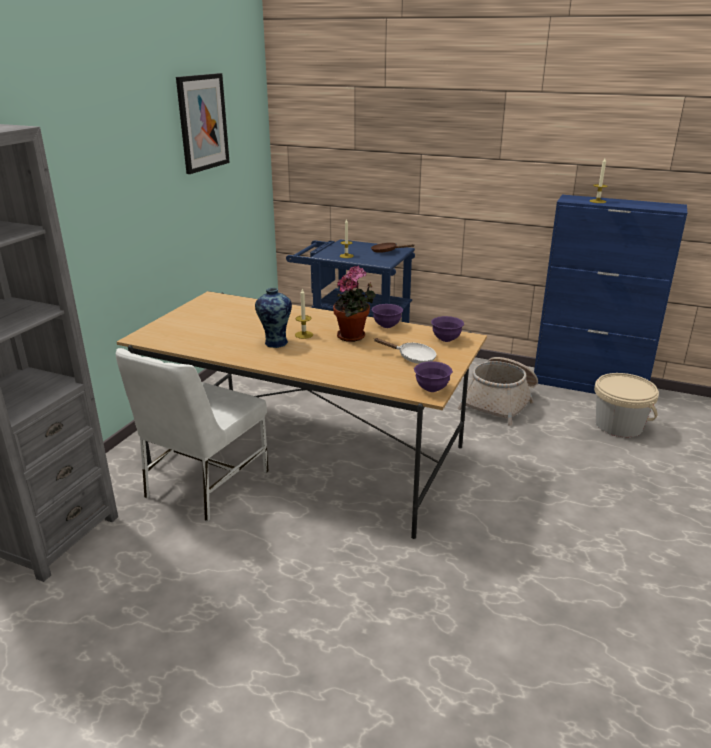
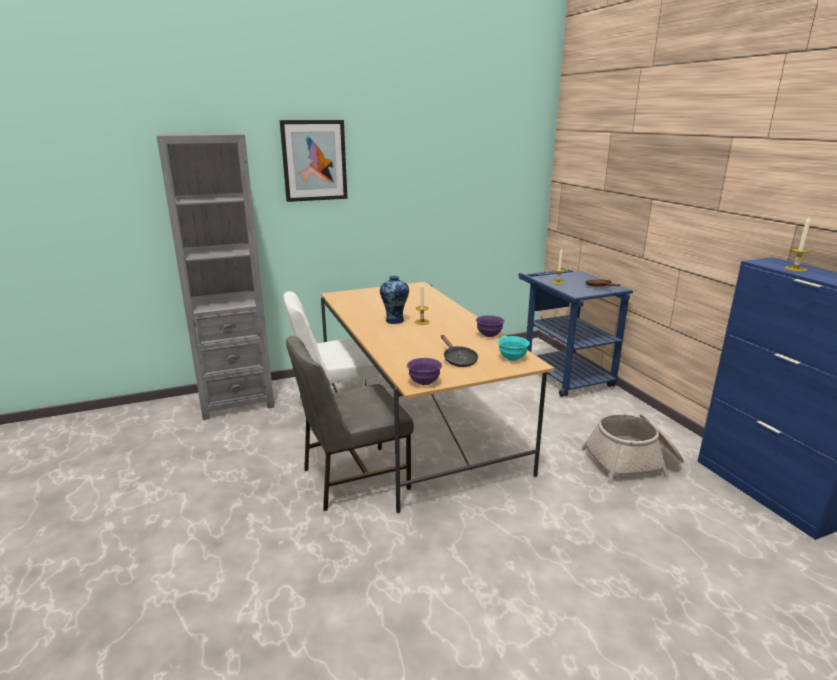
camera: 45 degrees right, 5 degrees down
picture [176,73,230,174] -> picture moved to [279,120,347,202]
potted plant [333,266,376,342] -> none
white frying pan [374,338,436,364] -> black frying pan [441,335,478,367]
purple bowl [431,316,464,342] -> turquoise bowl [498,336,530,361]
beige bucket [594,373,659,437] -> none
none -> grey chair [286,336,414,511]

